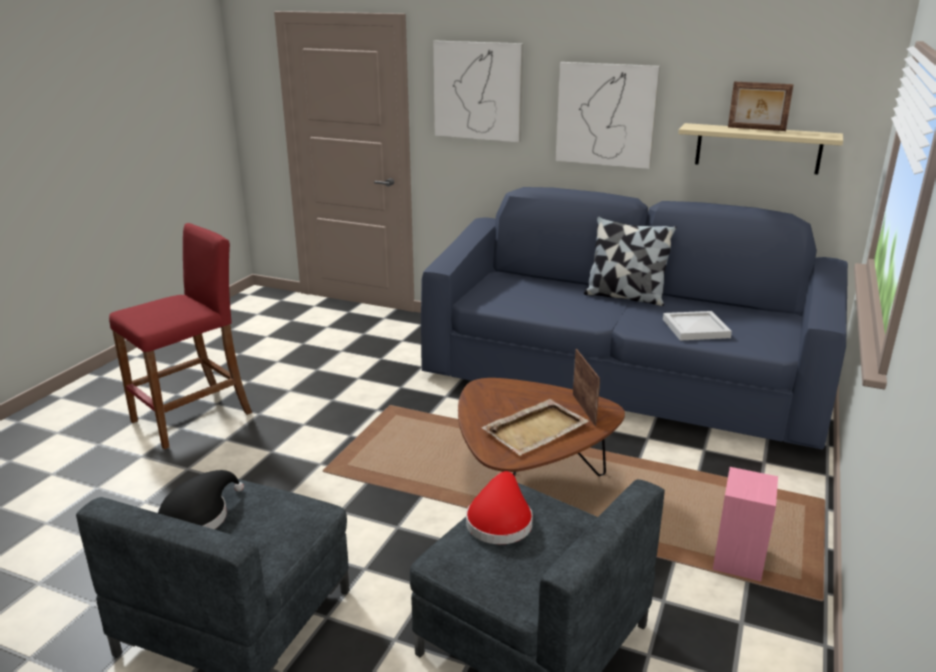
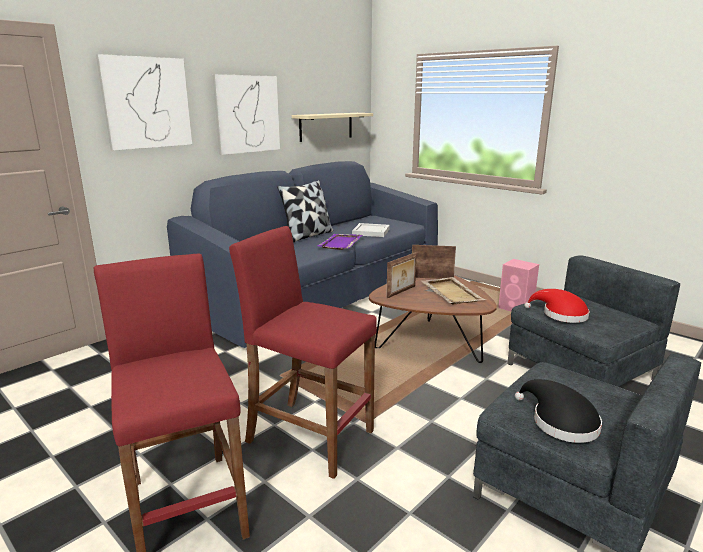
camera: 70 degrees left, 5 degrees down
picture frame [728,82,794,131] -> picture frame moved to [386,252,417,299]
none -> red stool [229,226,377,479]
none -> purple tray [318,234,363,250]

